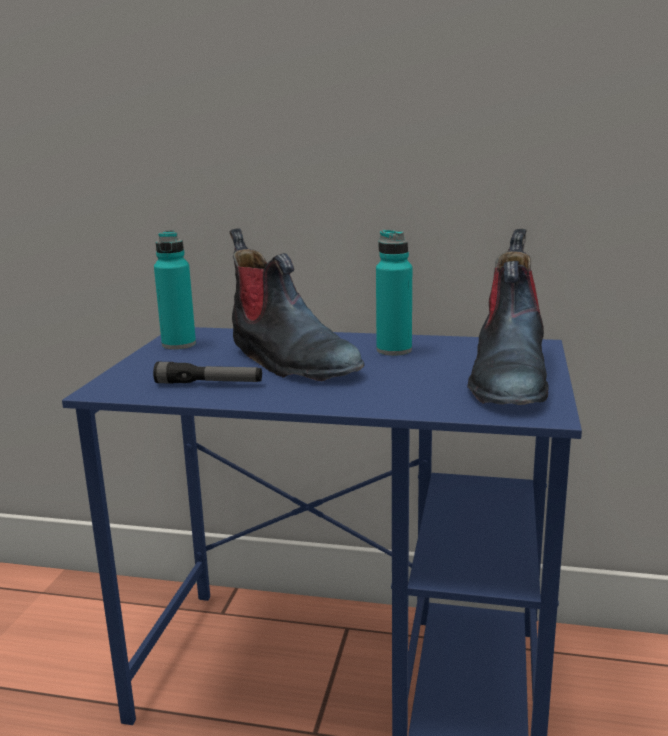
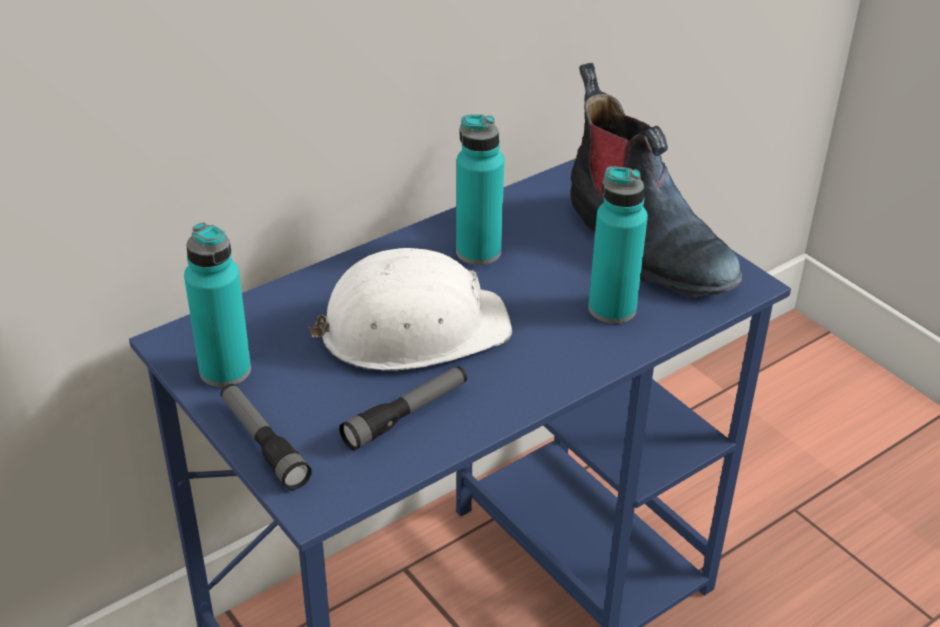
camera: 50 degrees left, 20 degrees up
boot [230,228,364,381] -> white hard hat [308,248,512,371]
none -> flashlight [221,384,312,490]
none -> turquoise bottle [588,166,648,324]

